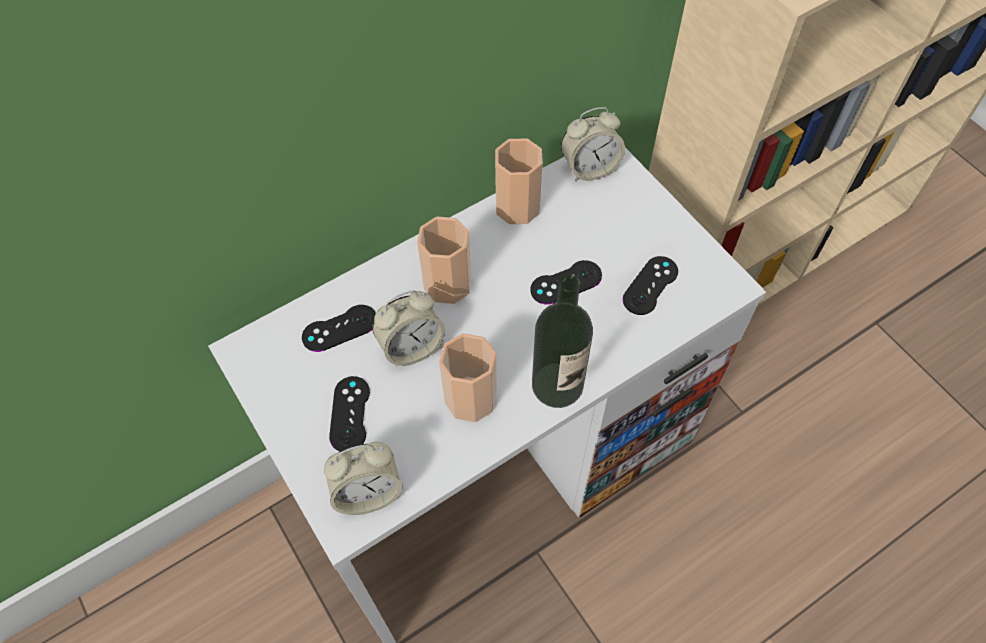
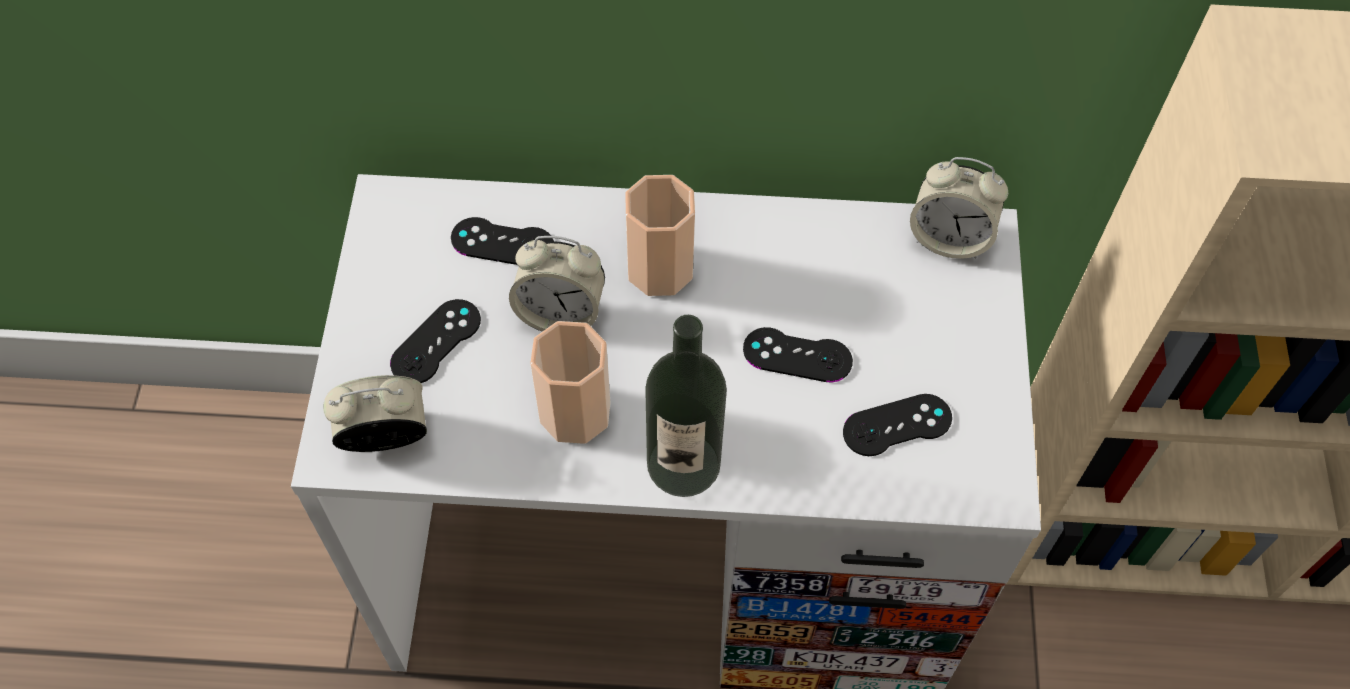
camera: 35 degrees right, 0 degrees up
alarm clock [324,441,403,515] -> alarm clock turned 150 degrees clockwise [323,375,427,452]
cup [495,139,543,224] -> none

